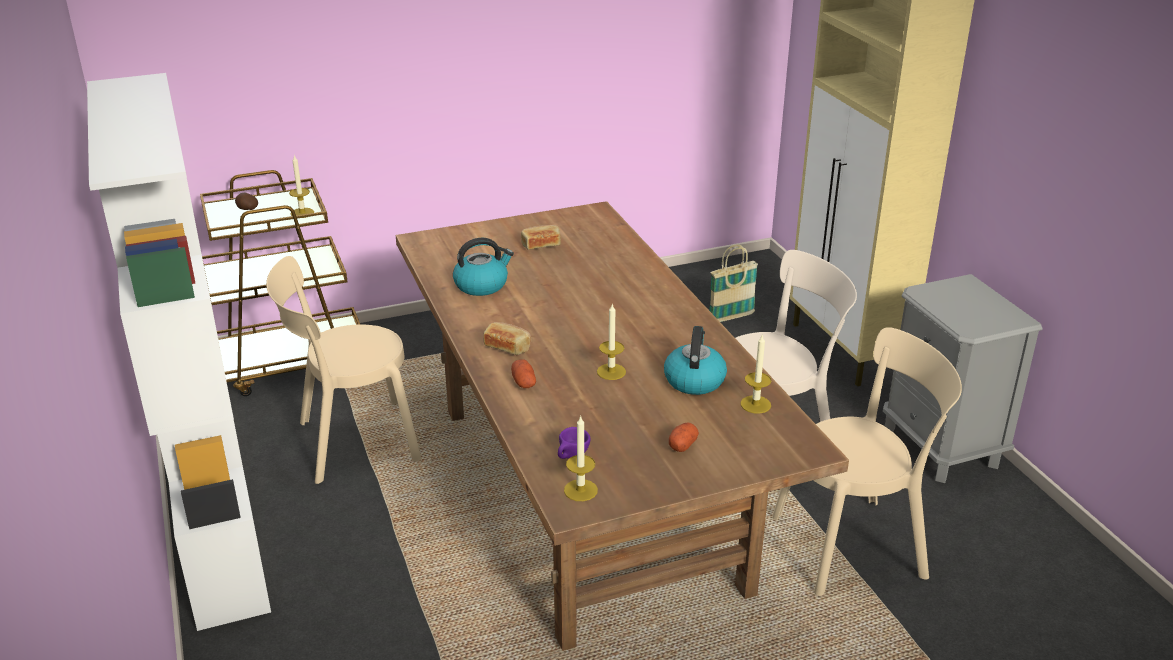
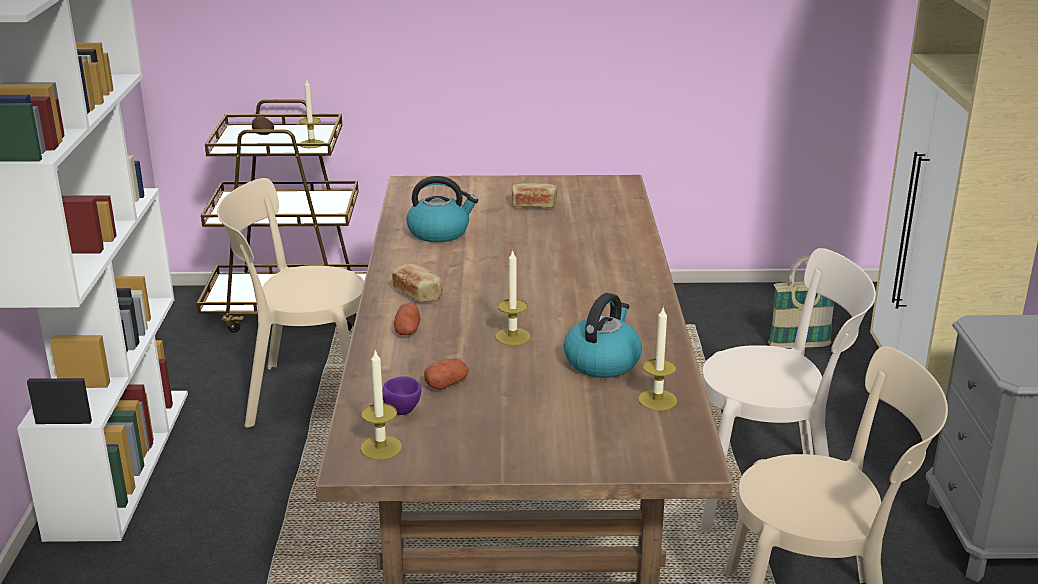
camera: 20 degrees right, 5 degrees down
potato [669,422,699,452] -> potato moved to [424,359,469,390]

